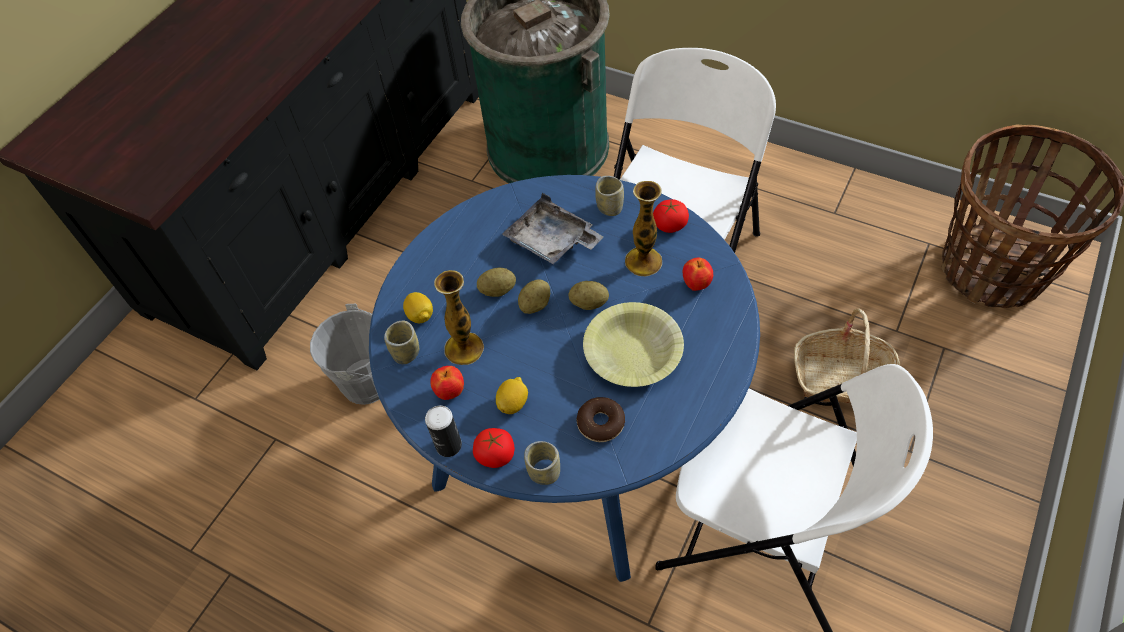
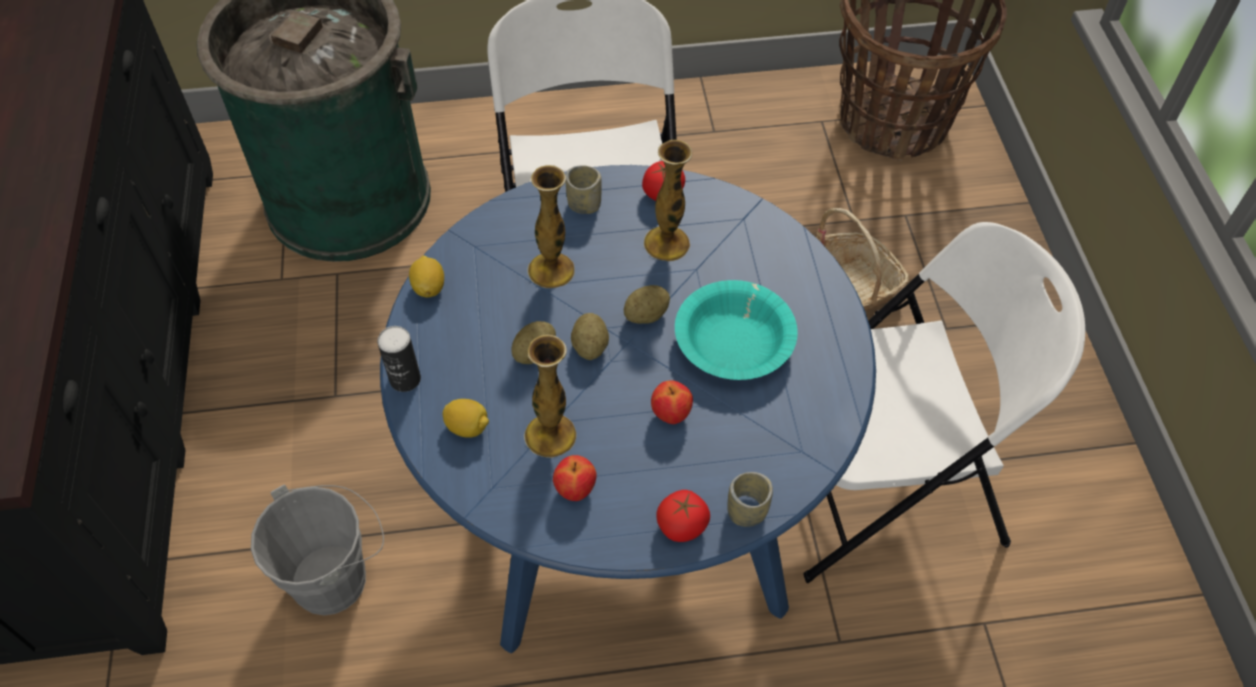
camera: 40 degrees left, 0 degrees up
cup [384,321,419,364] -> none
can [425,406,462,457] -> can moved to [377,326,421,392]
lemon [496,377,528,414] -> lemon moved to [409,255,444,298]
grey tray [502,193,604,264] -> vase [527,165,575,288]
donut [577,397,625,442] -> none
yellow bowl [583,302,684,387] -> turquoise bowl [675,280,798,380]
apple [683,258,713,291] -> apple moved to [651,380,693,424]

